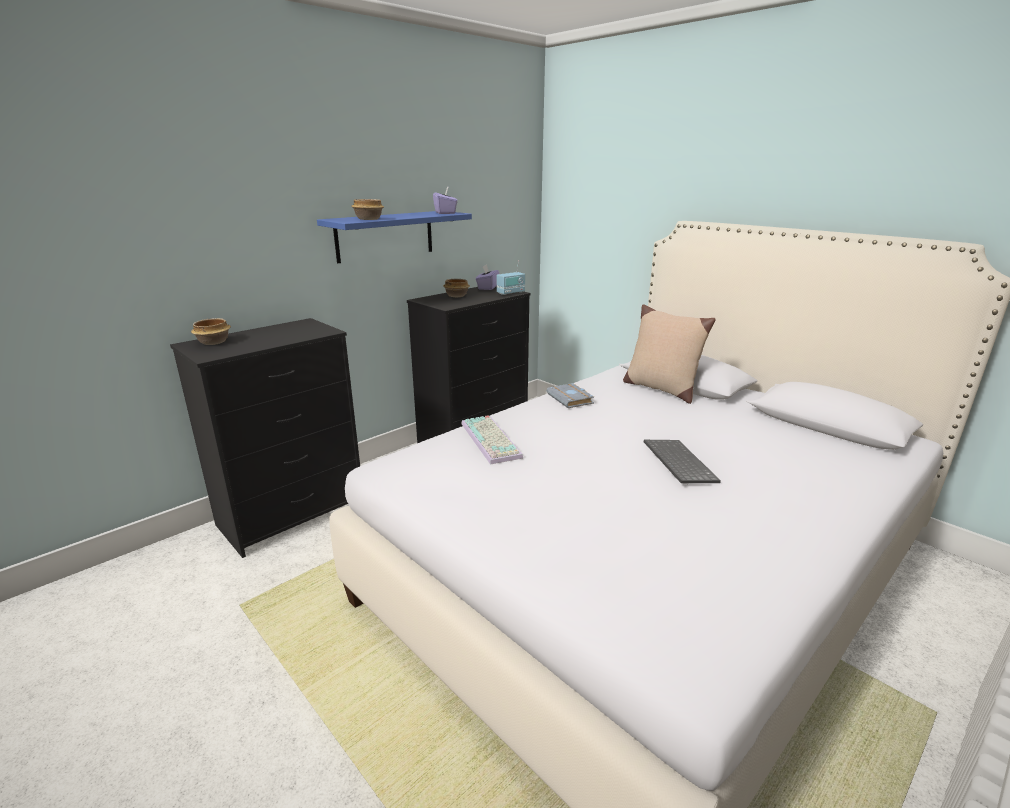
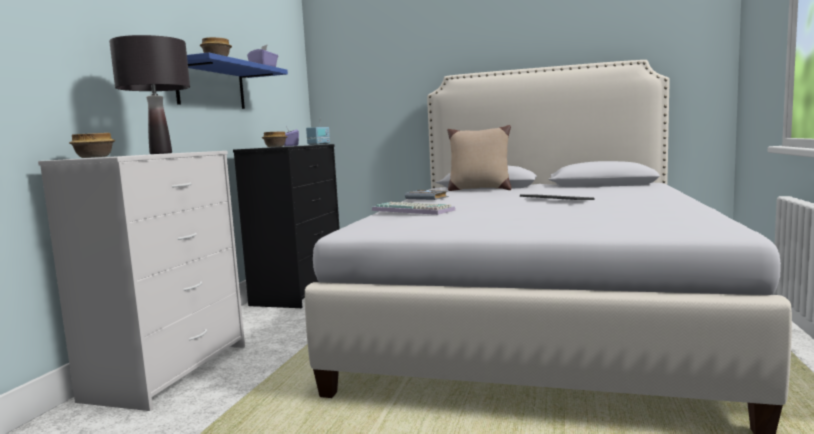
camera: 30 degrees left, 15 degrees down
black dresser [170,318,360,558] -> white dresser [38,151,245,411]
none -> black table lamp [109,35,190,154]

